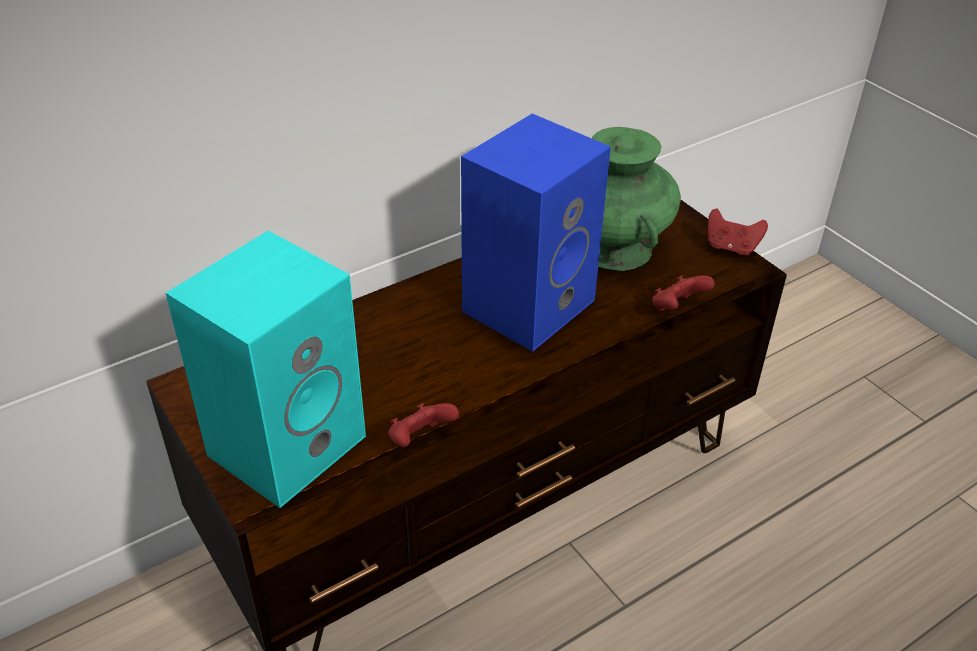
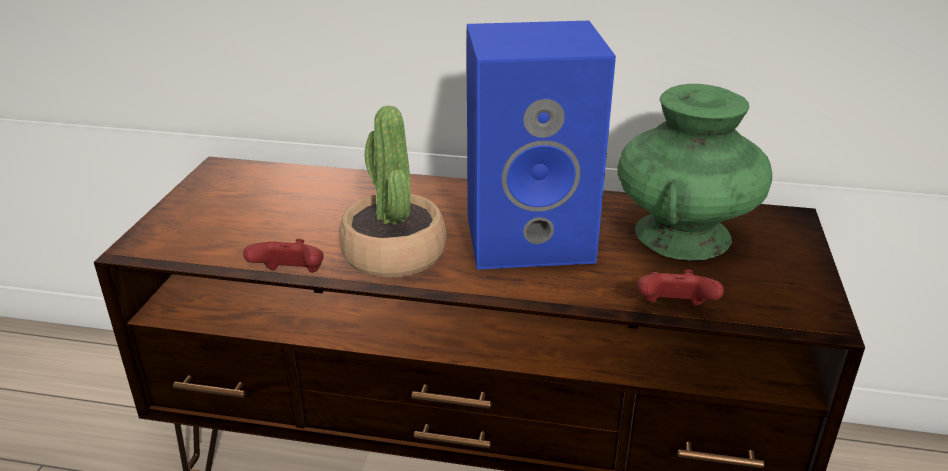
camera: 45 degrees right, 10 degrees down
turquoise speaker [166,231,366,508] -> none
red game controller [708,209,768,256] -> none
none -> potted plant [339,105,446,278]

